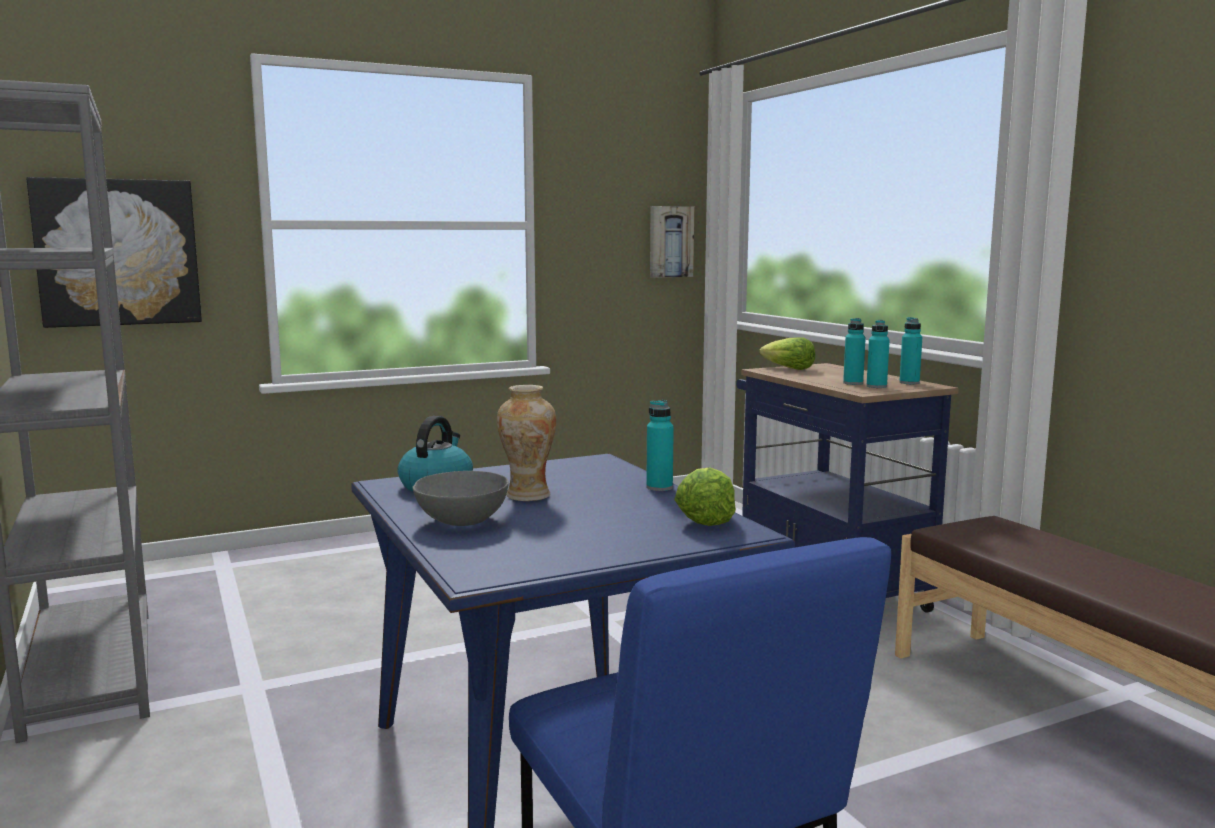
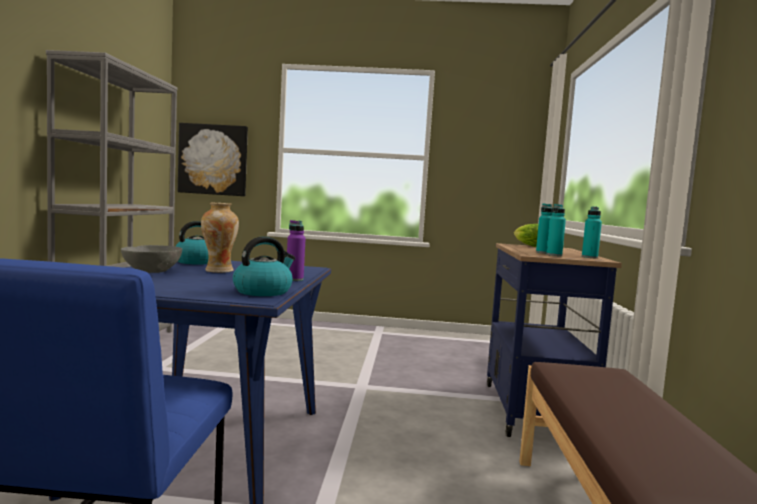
camera: 30 degrees right, 5 degrees down
turquoise bottle [646,400,674,491] -> purple bottle [287,220,306,281]
picture [650,206,694,278] -> none
lettuce [674,467,736,526] -> kettle [233,236,295,296]

